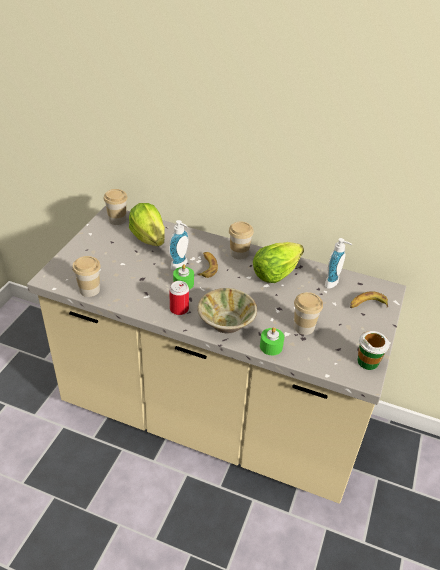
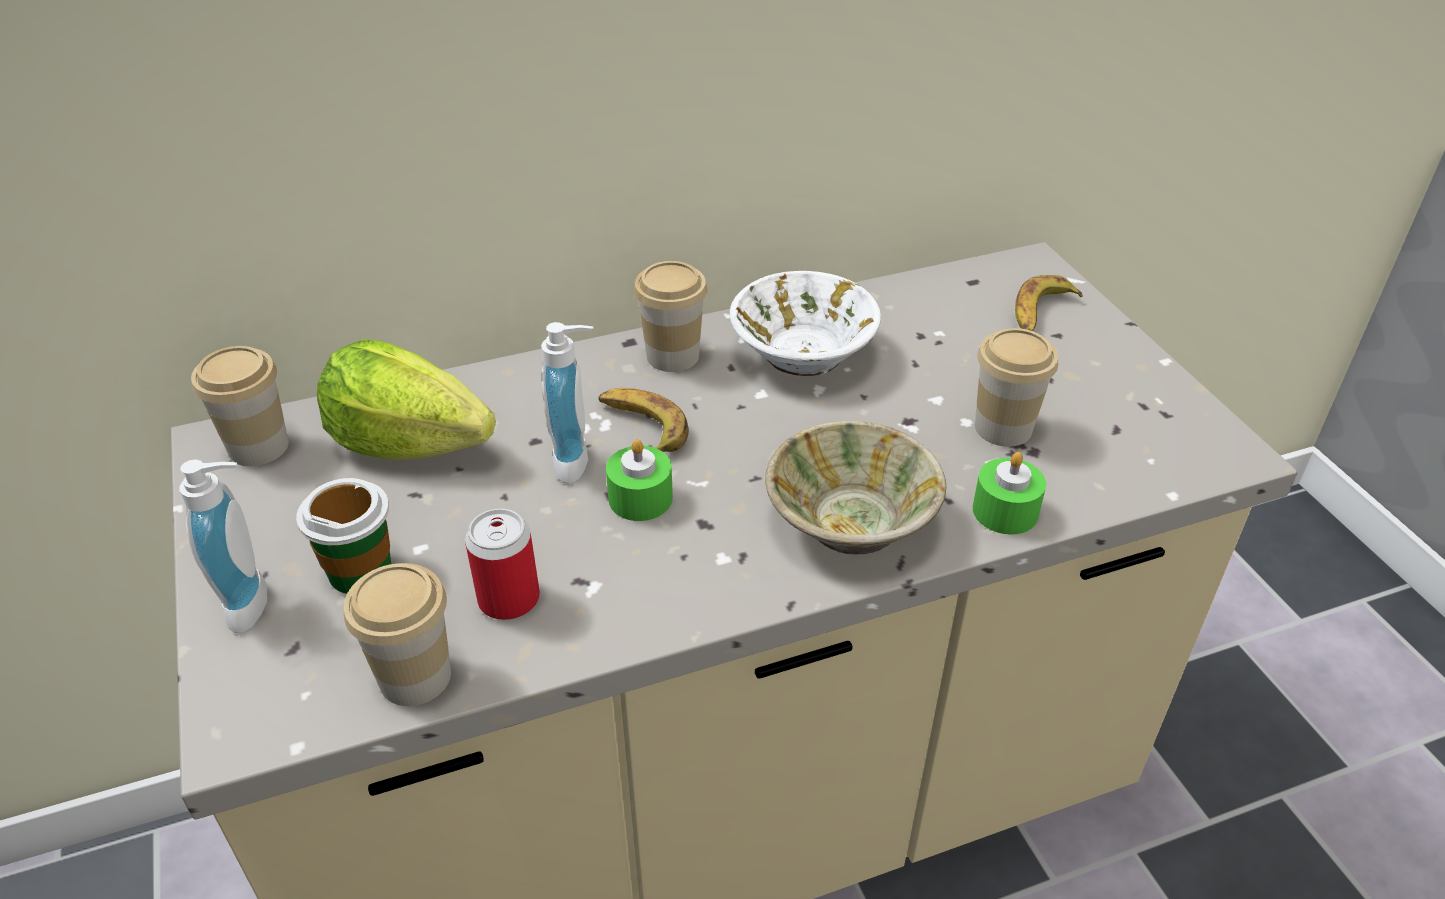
camera: 40 degrees left, 0 degrees up
can [169,281,189,315] -> can moved to [465,509,540,620]
lettuce [253,242,304,283] -> white bowl [730,271,881,376]
soap dispenser [325,238,352,289] -> soap dispenser moved to [179,460,267,634]
cup [357,331,390,370] -> cup moved to [296,478,391,594]

